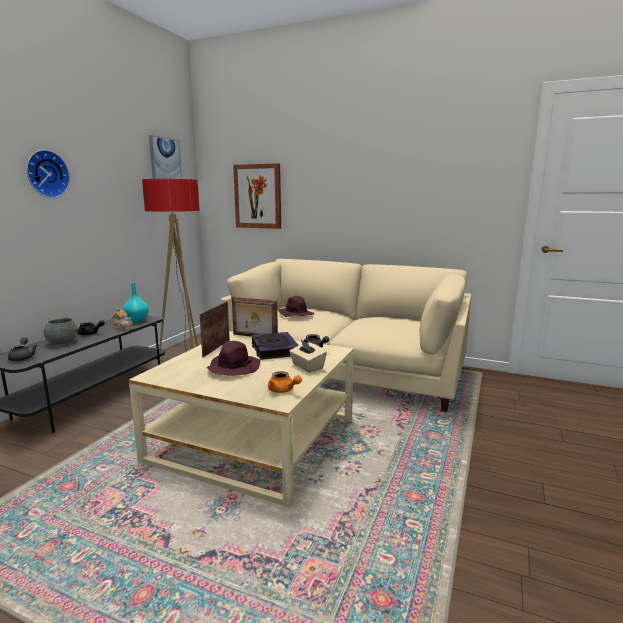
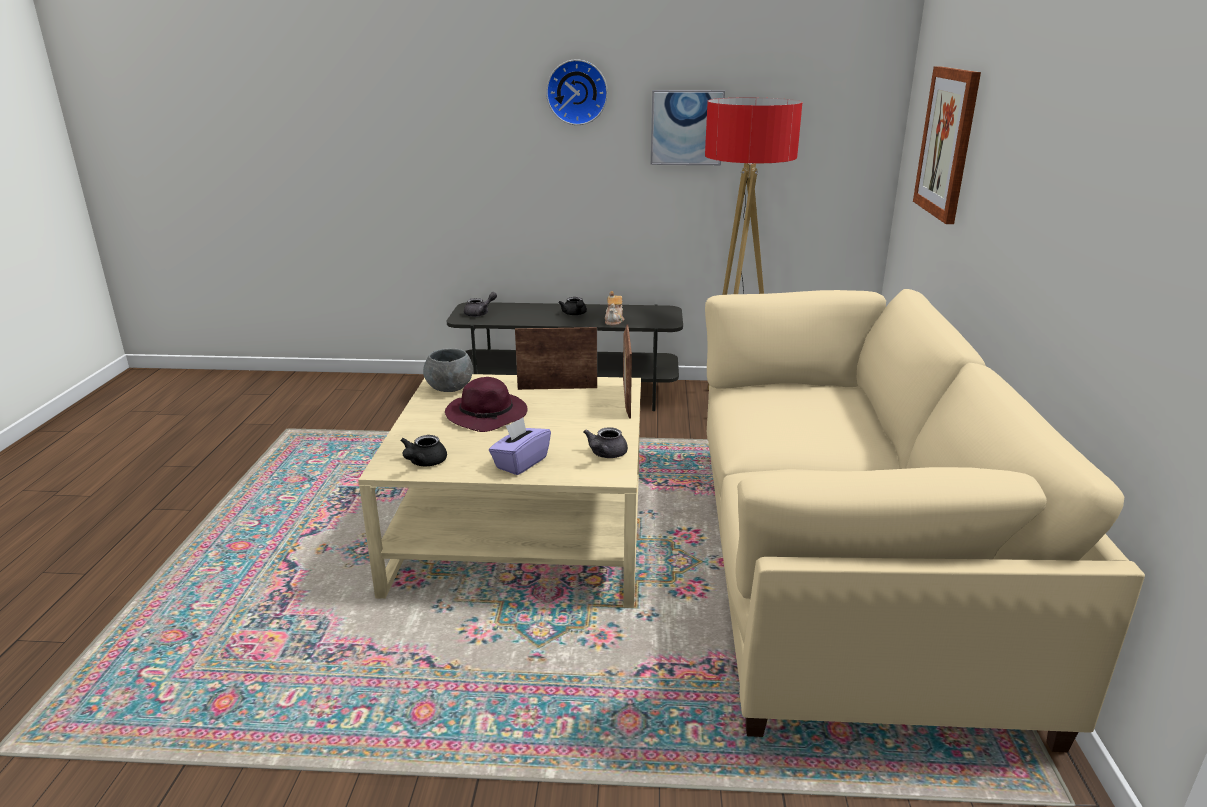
camera: 70 degrees right, 10 degrees up
grey bowl [44,318,78,344] -> grey bowl moved to [423,348,473,392]
turquoise vase [123,282,149,323] -> none
picture [149,135,182,179] -> picture moved to [651,90,725,165]
book [251,332,299,360] -> none
orange teapot [268,371,302,393] -> black teapot [400,435,447,466]
purple hat [278,296,314,317] -> none
beige tissue box [289,340,327,372] -> purple tissue box [489,417,551,475]

